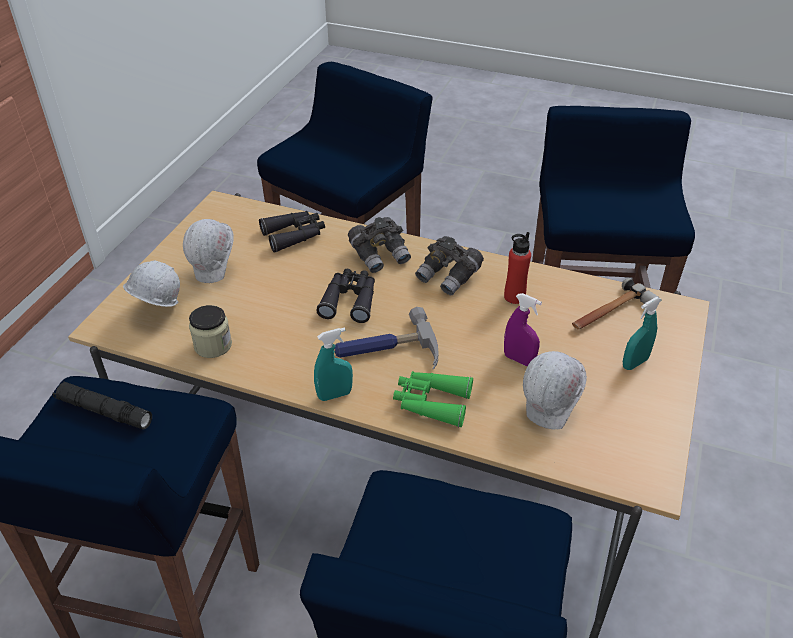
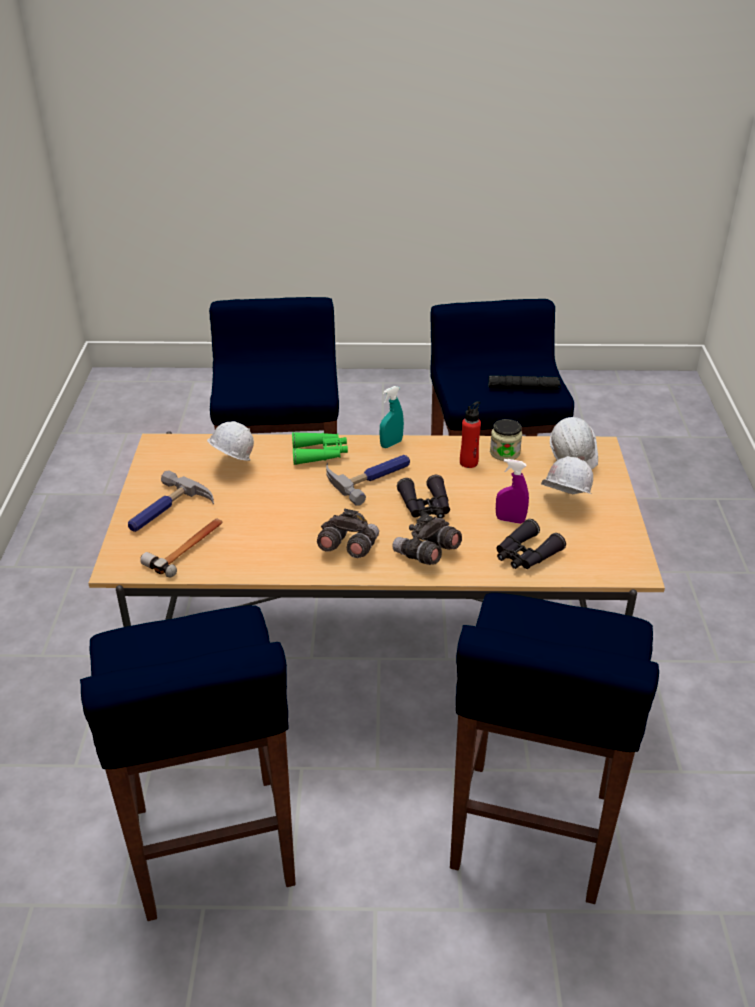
camera: 160 degrees right, 5 degrees down
red bottle [504,232,531,304] -> red bottle moved to [460,401,481,468]
purple spray bottle [504,293,542,366] -> purple spray bottle moved to [496,459,529,524]
turquoise spray bottle [623,297,662,370] -> hammer [128,470,214,532]

